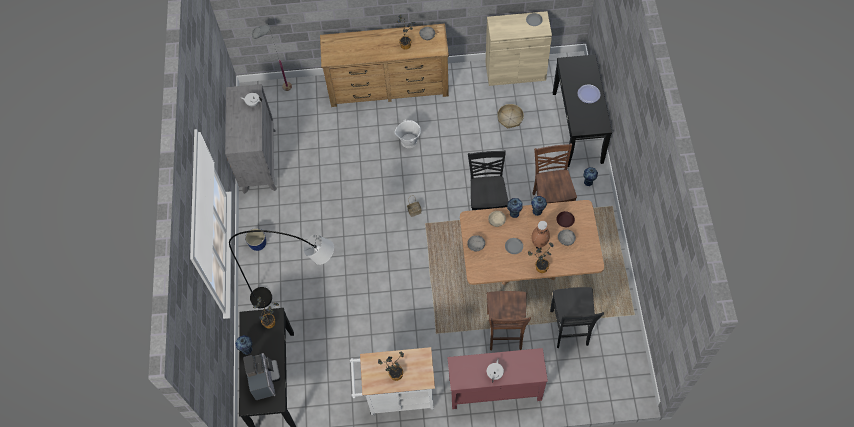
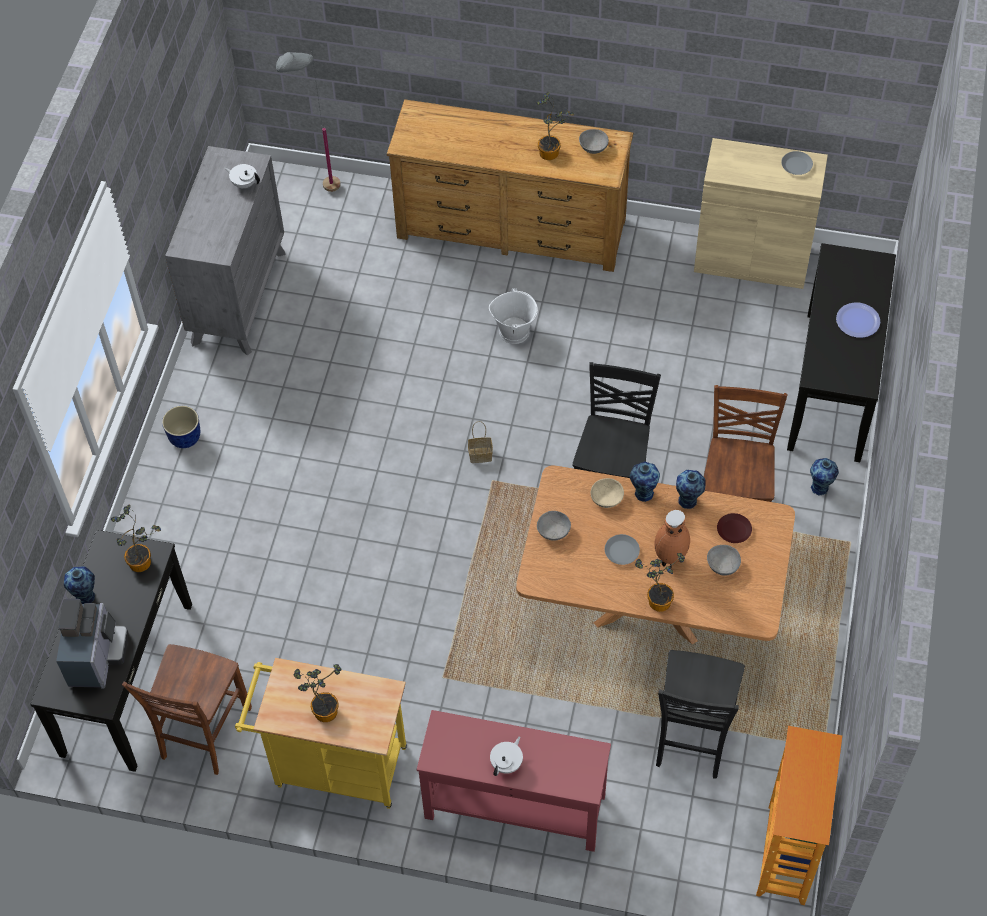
camera: 15 degrees right, 5 degrees down
grey floor lamp [229,230,334,308] -> none
white cart [350,347,435,415] -> yellow cart [235,658,407,809]
brown chair [487,291,531,351] -> brown chair moved to [122,644,252,775]
basket [497,104,524,129] -> none
none -> bookcase [756,726,842,905]

